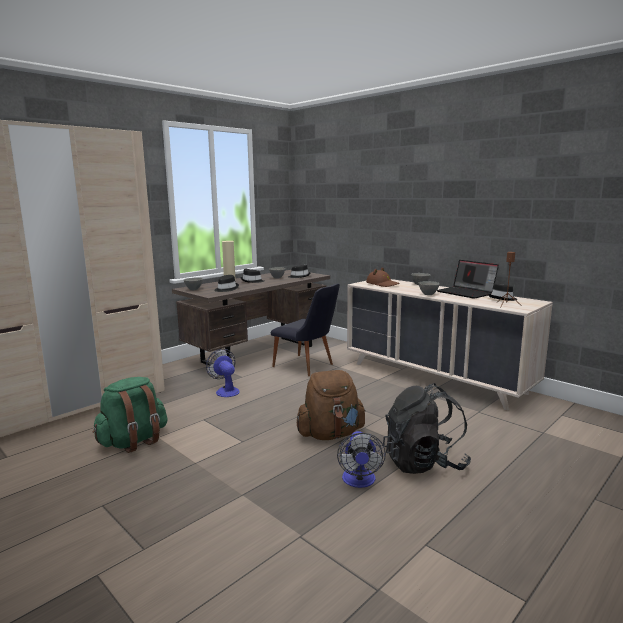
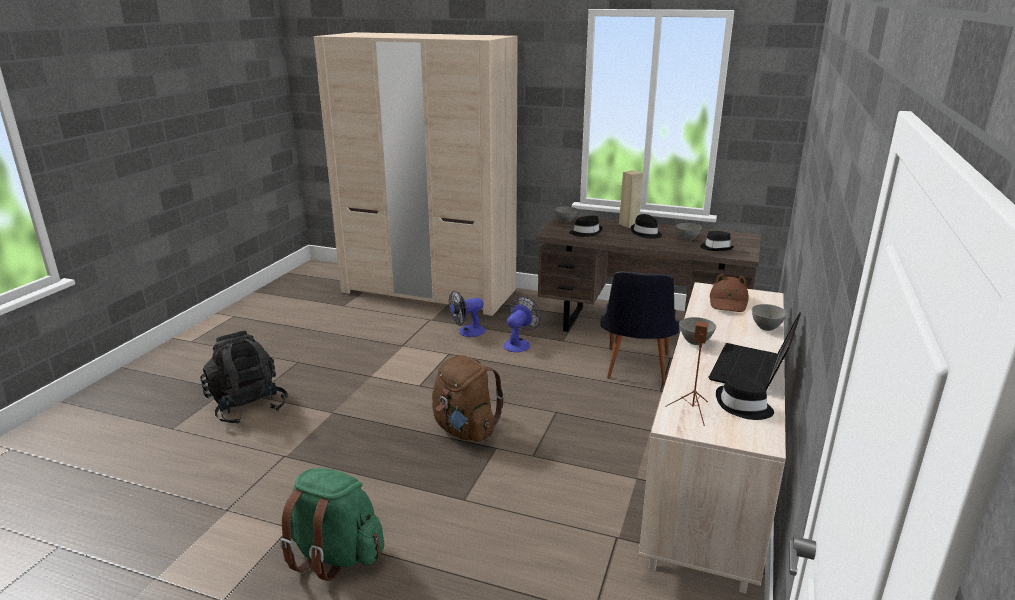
camera: 65 degrees right, 10 degrees up
green backpack [93,377,168,453] -> green backpack moved to [280,468,384,581]
fan [337,431,386,488] -> fan moved to [449,291,485,337]
black backpack [383,383,471,474] -> black backpack moved to [200,330,288,424]

